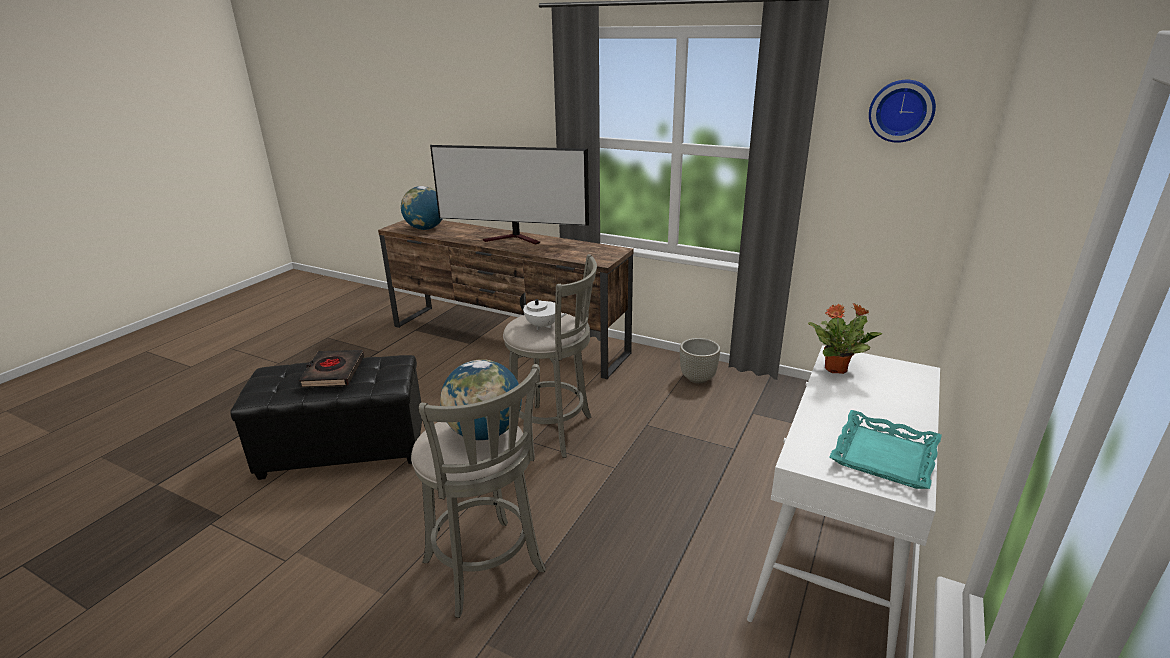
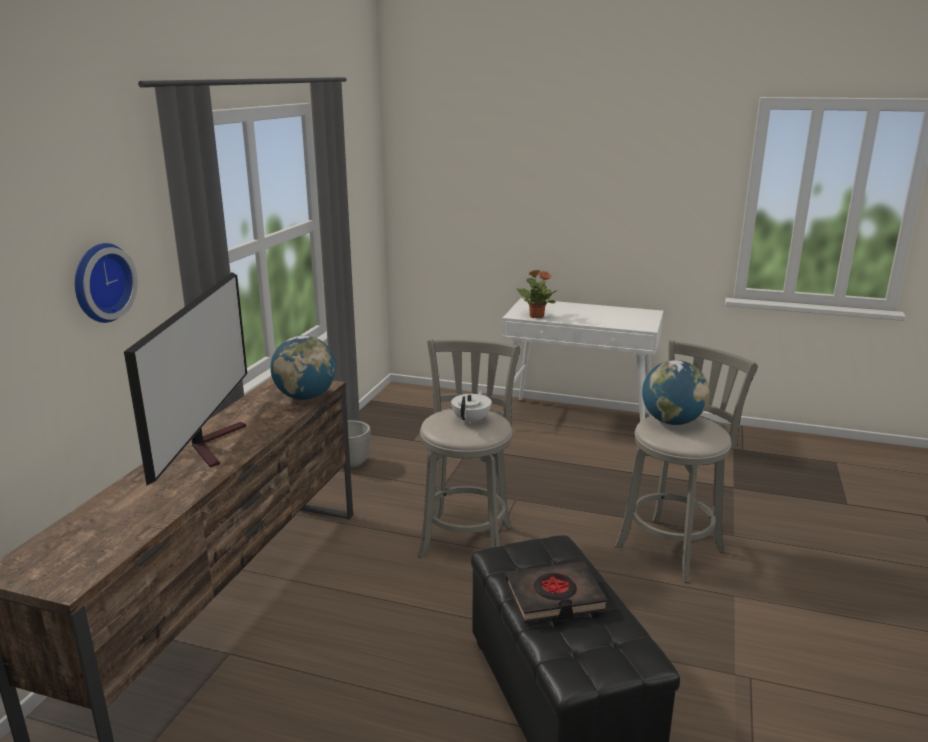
camera: 100 degrees left, 5 degrees down
globe [401,186,443,230] -> globe moved to [270,335,336,400]
turquoise tray [829,410,942,489] -> none
wall clock [869,80,936,143] -> wall clock moved to [75,243,138,323]

